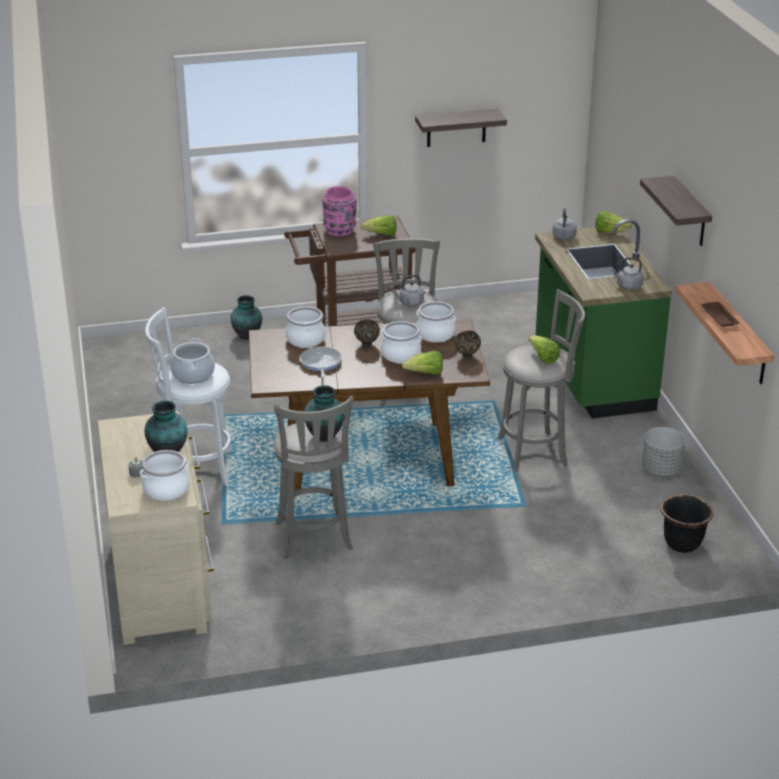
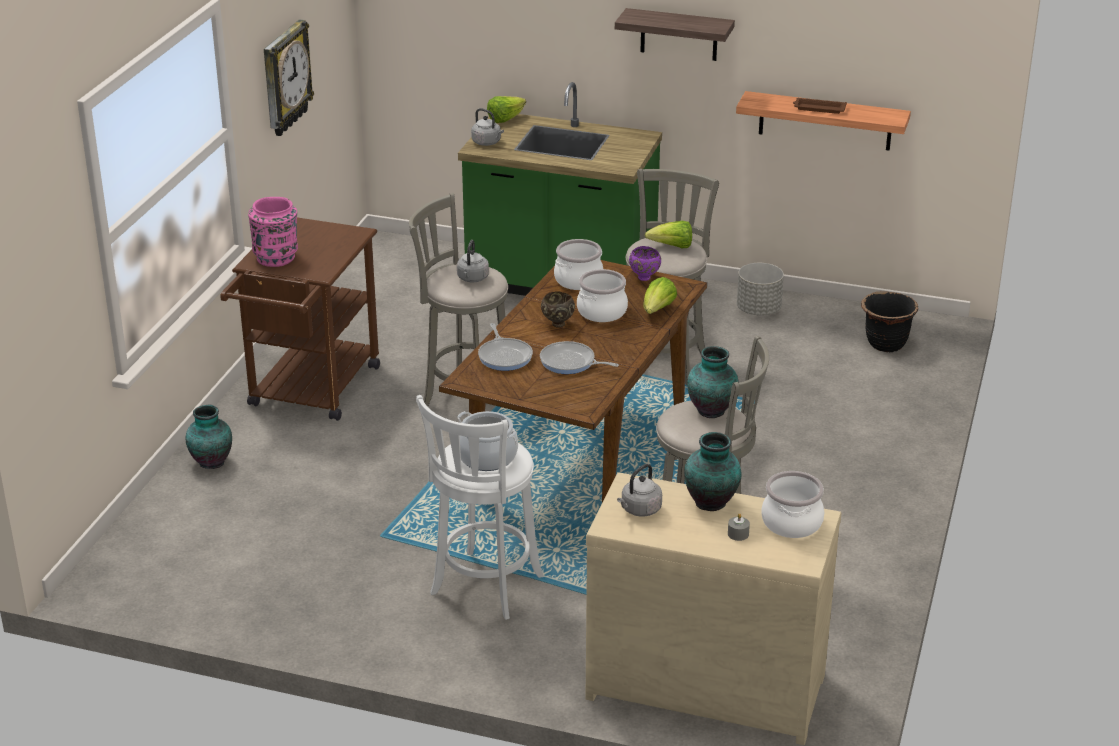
camera: 60 degrees left, 0 degrees up
cooking pot [286,306,325,348] -> frying pan [478,323,533,371]
lettuce [361,215,397,236] -> none
shelf [415,109,507,147] -> wall clock [264,20,314,136]
brown bowl [454,331,481,359] -> purple bowl [629,246,661,281]
grey kettle [611,257,643,290] -> grey kettle moved to [617,464,662,517]

